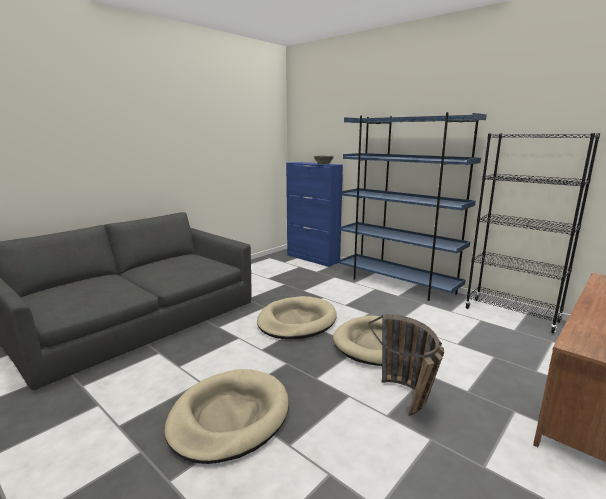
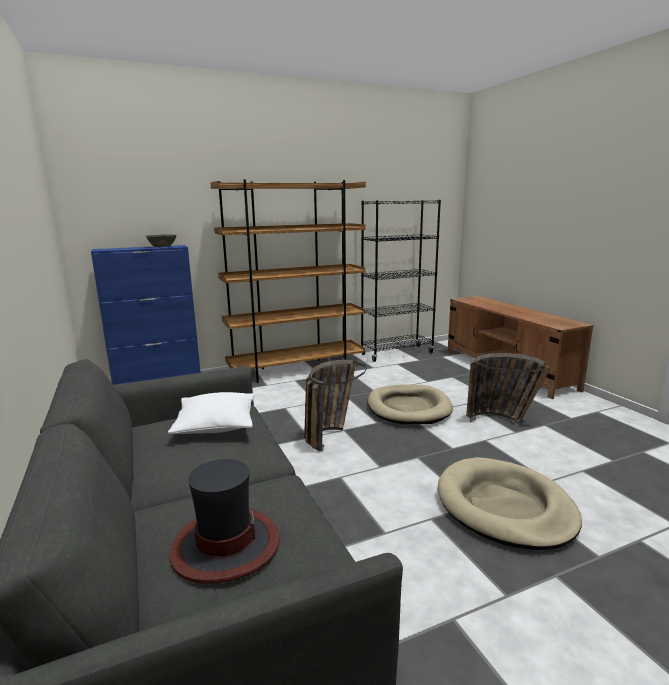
camera: 65 degrees left, 0 degrees up
beige dog bed [257,296,337,339] -> basket [304,360,366,451]
blue bookcase [340,112,487,301] -> brown bookcase [211,179,366,383]
none -> white pillow [168,392,254,434]
none -> hat [170,459,280,584]

